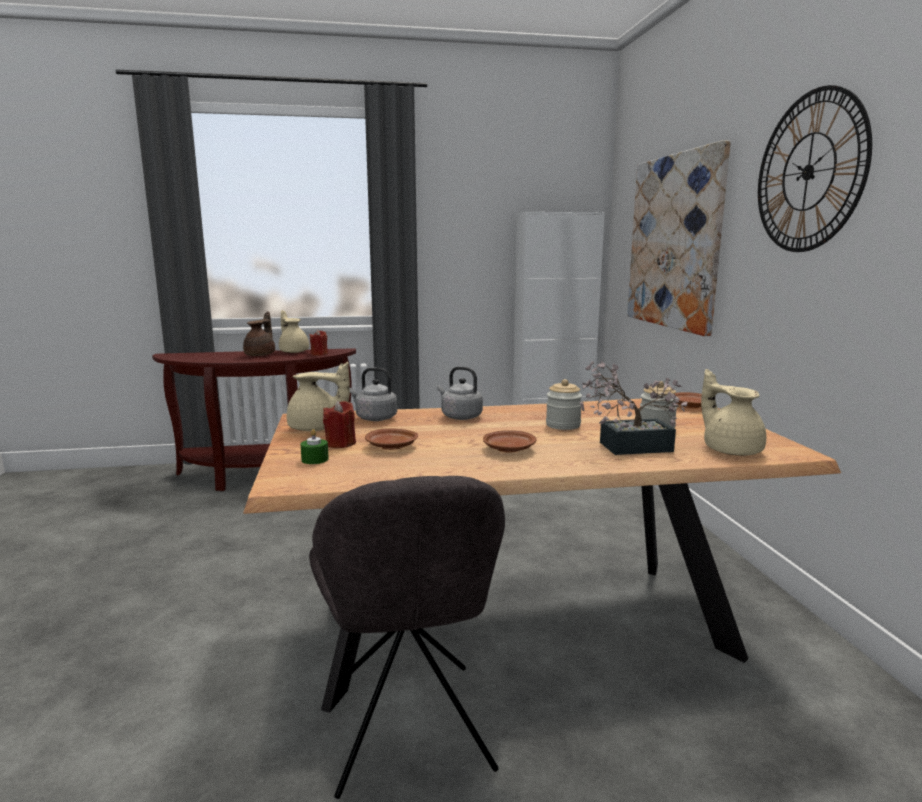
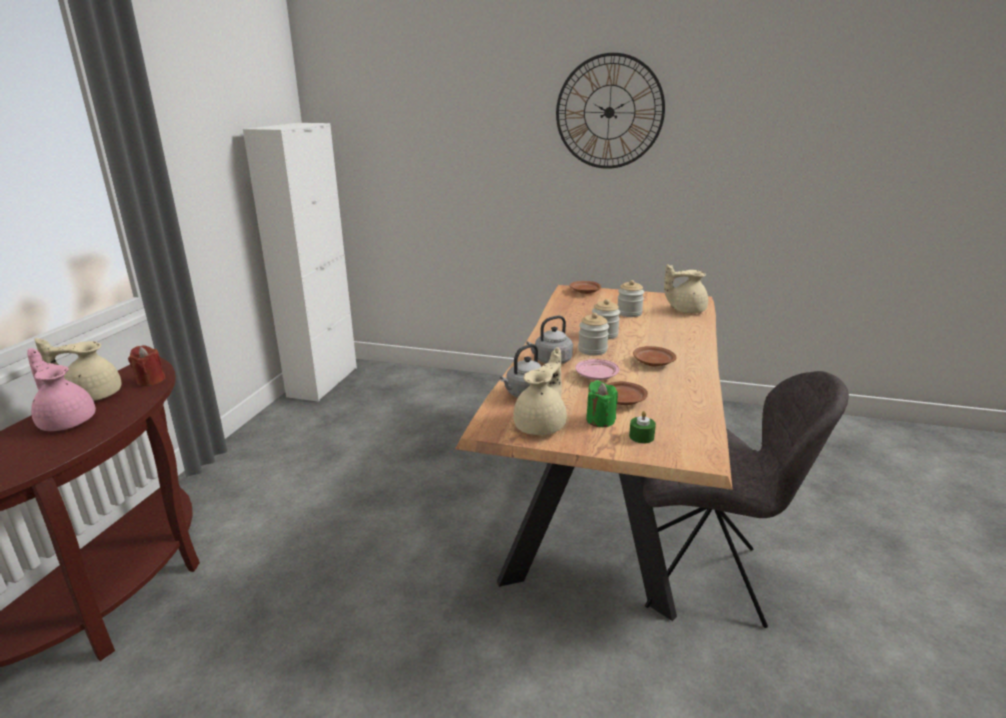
camera: 65 degrees left, 10 degrees up
brown teapot [243,311,275,356] -> pink teapot [27,348,96,431]
red candle [323,401,356,448] -> green candle [586,380,618,427]
potted plant [580,361,687,455] -> none
picture [627,140,731,336] -> none
none -> pink plate [575,359,620,380]
none -> jar [578,313,609,356]

